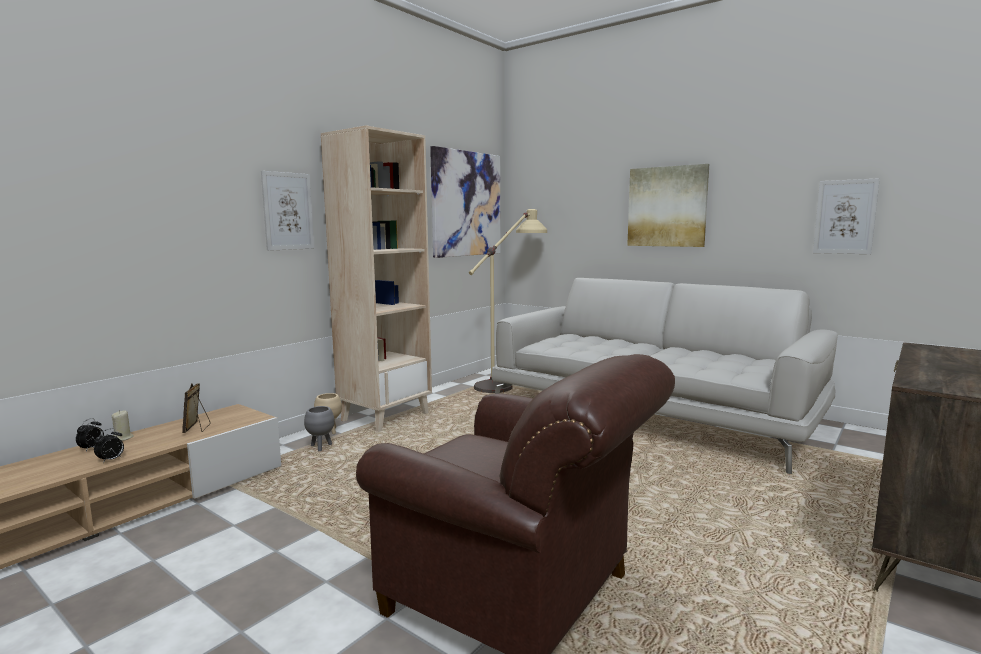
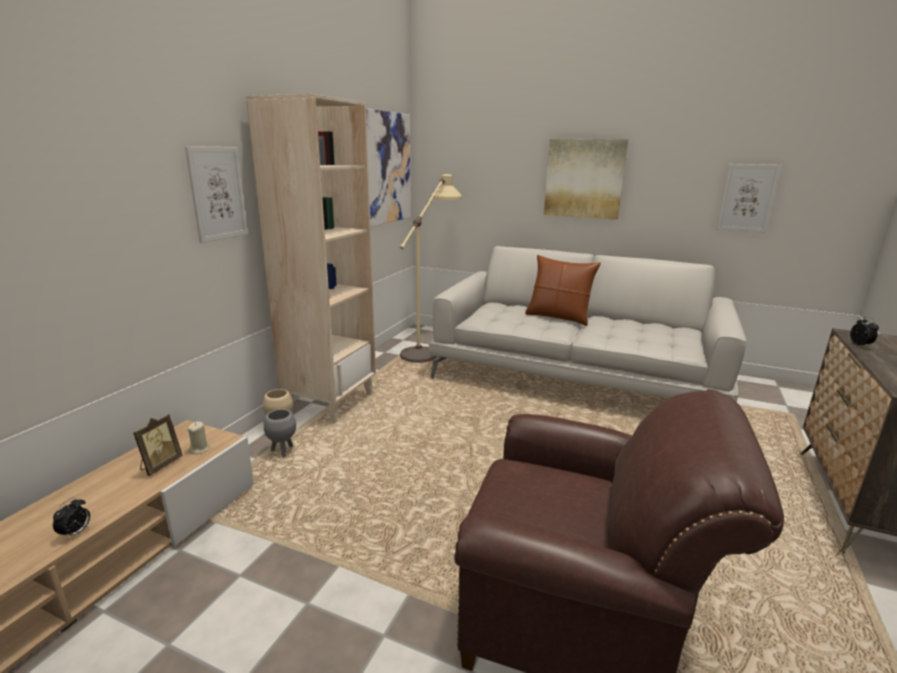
camera: 15 degrees left, 10 degrees up
alarm clock [76,418,104,451] -> alarm clock moved to [850,316,879,348]
beige candle [112,410,134,441] -> beige candle moved to [188,421,210,454]
picture frame [182,383,211,433] -> picture frame turned 135 degrees counterclockwise [133,414,183,476]
none -> brown pillow [525,255,601,326]

